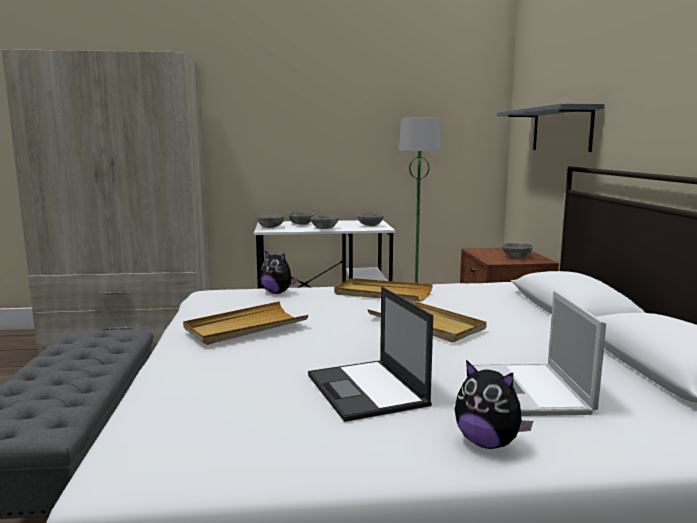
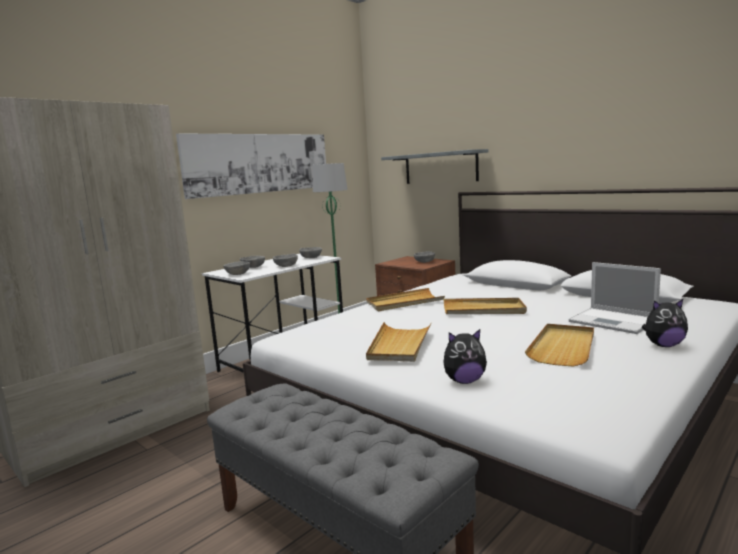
camera: 40 degrees left, 0 degrees up
plush toy [260,251,297,294] -> plush toy moved to [444,329,487,384]
laptop [308,287,433,422] -> beige tray [525,324,594,367]
none -> picture [176,133,326,199]

